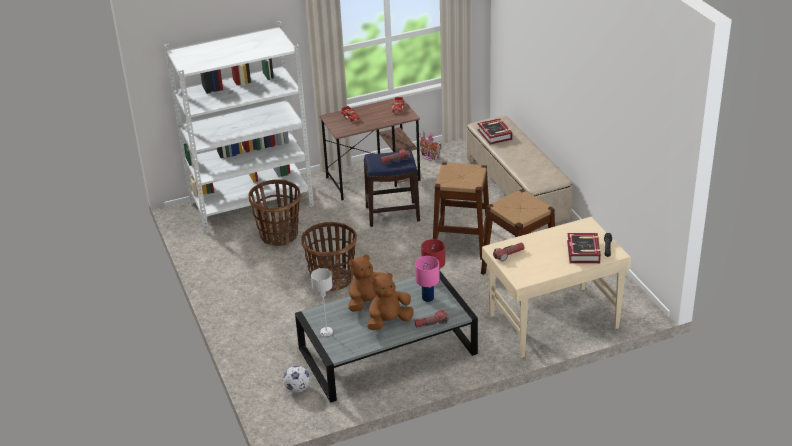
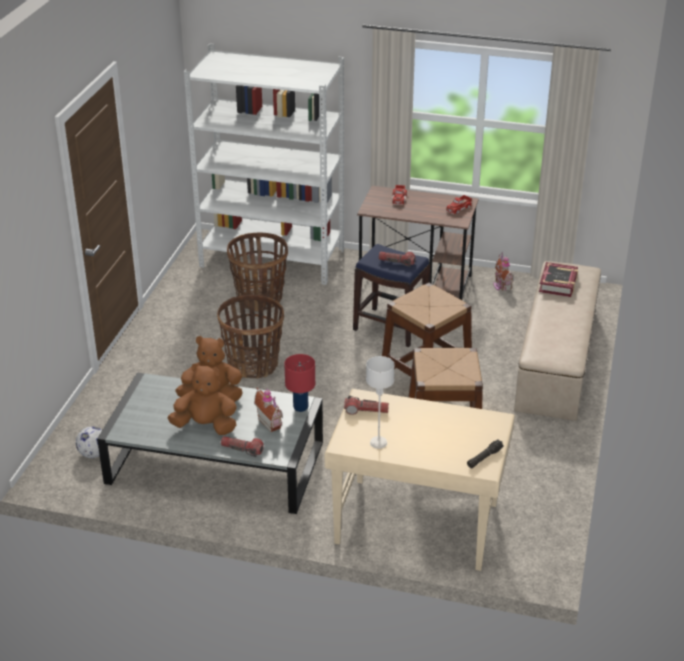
camera: 35 degrees right, 0 degrees up
grey table lamp [311,268,333,336] -> grey table lamp moved to [366,356,395,449]
pink table lamp [415,256,440,302] -> toy house [254,387,283,432]
book [567,233,601,264] -> none

